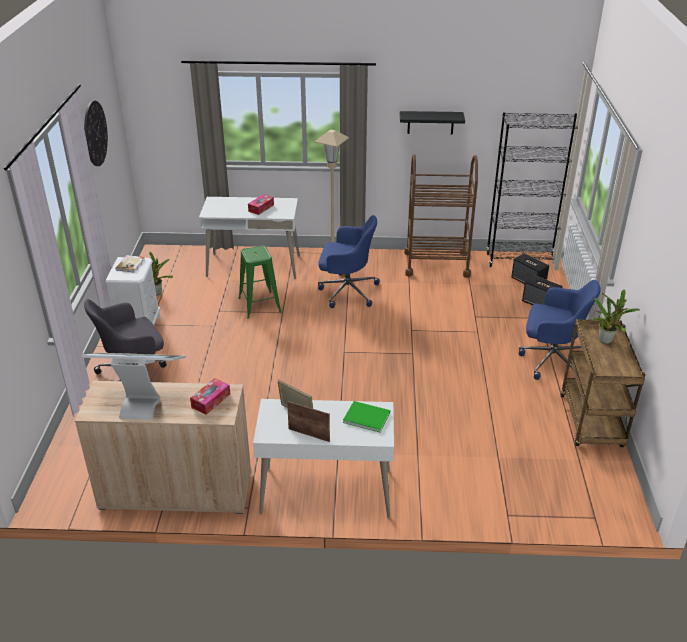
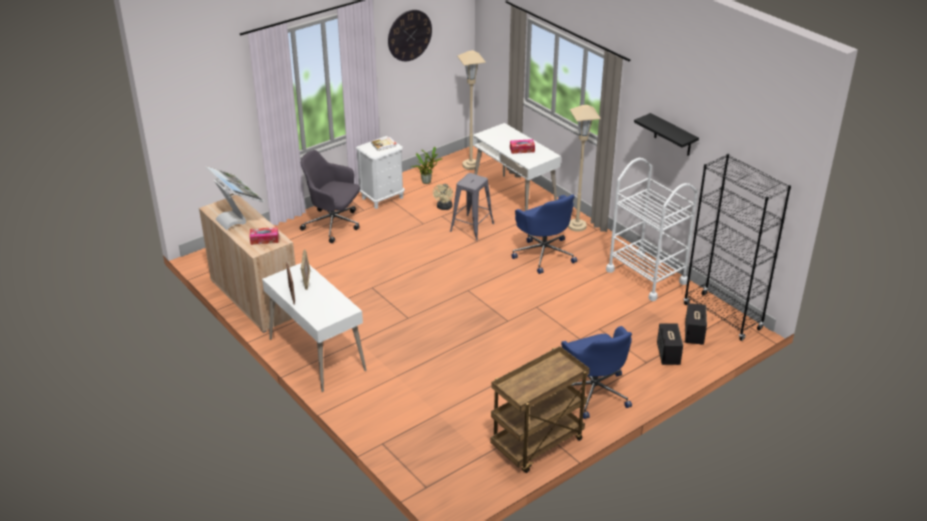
camera: 50 degrees right, 0 degrees up
green stool [238,245,282,319] -> grey stool [450,173,494,240]
green book [343,401,390,433] -> none
brown cart [404,154,478,278] -> white cart [606,158,698,301]
potted plant [592,290,640,344] -> none
none -> beige fan [433,184,453,210]
none -> beige floor lamp [457,50,486,170]

